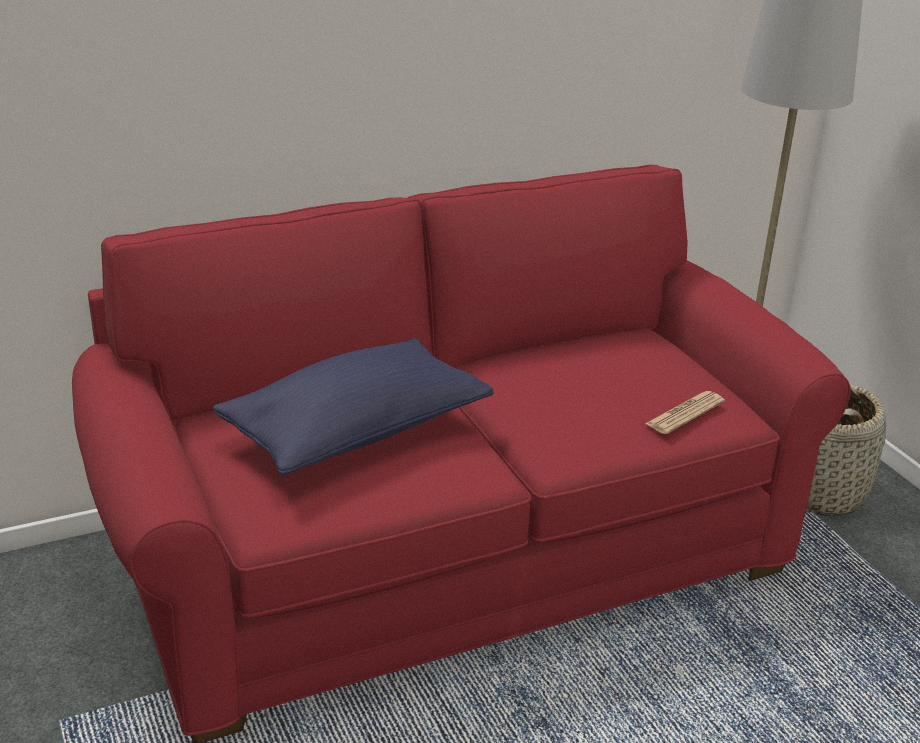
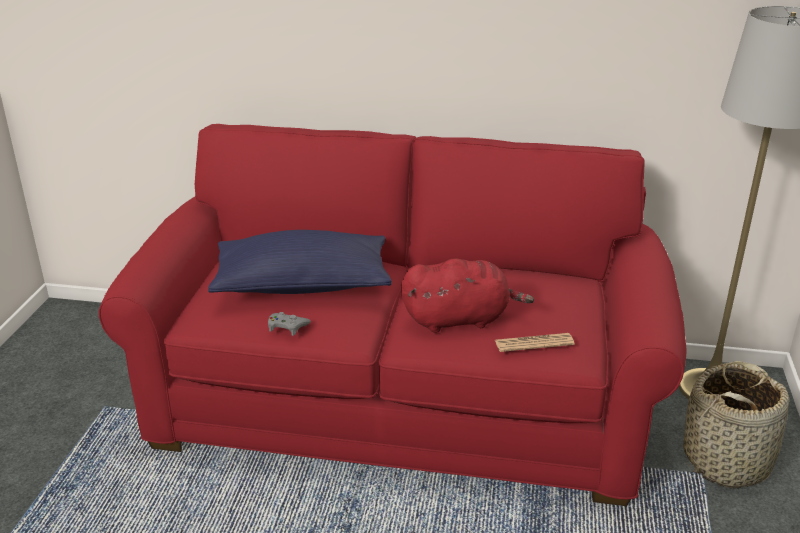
camera: 35 degrees right, 0 degrees up
none -> grey game controller [268,312,311,336]
none -> red plush toy [401,259,534,333]

